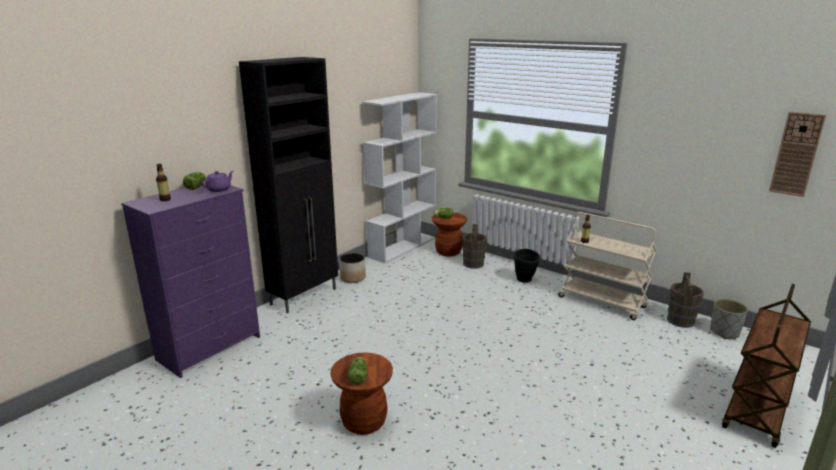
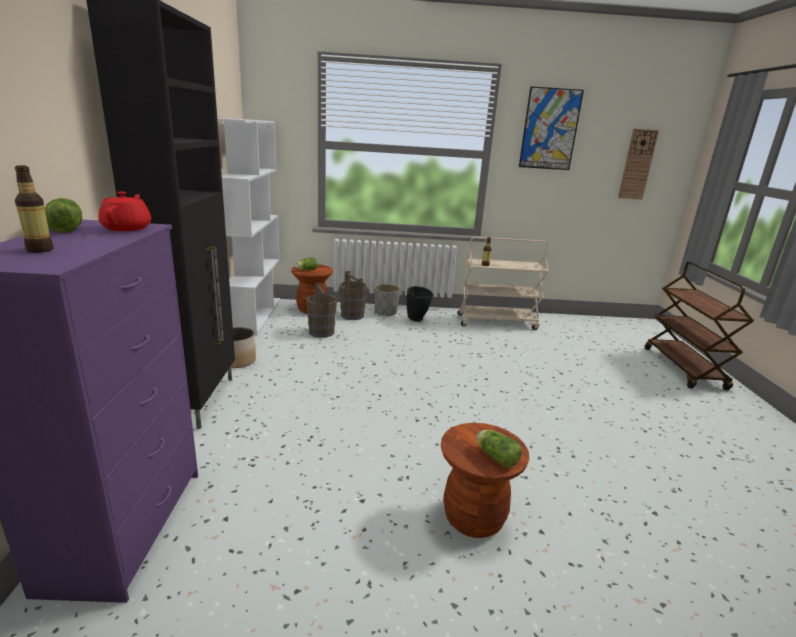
camera: 40 degrees left, 0 degrees up
purple teapot [201,171,234,192] -> red teapot [98,191,151,231]
brown bucket [667,272,704,328] -> brown bucket moved to [306,283,337,338]
grey planter [710,299,748,339] -> grey planter moved to [374,284,400,317]
none -> picture [519,86,584,170]

